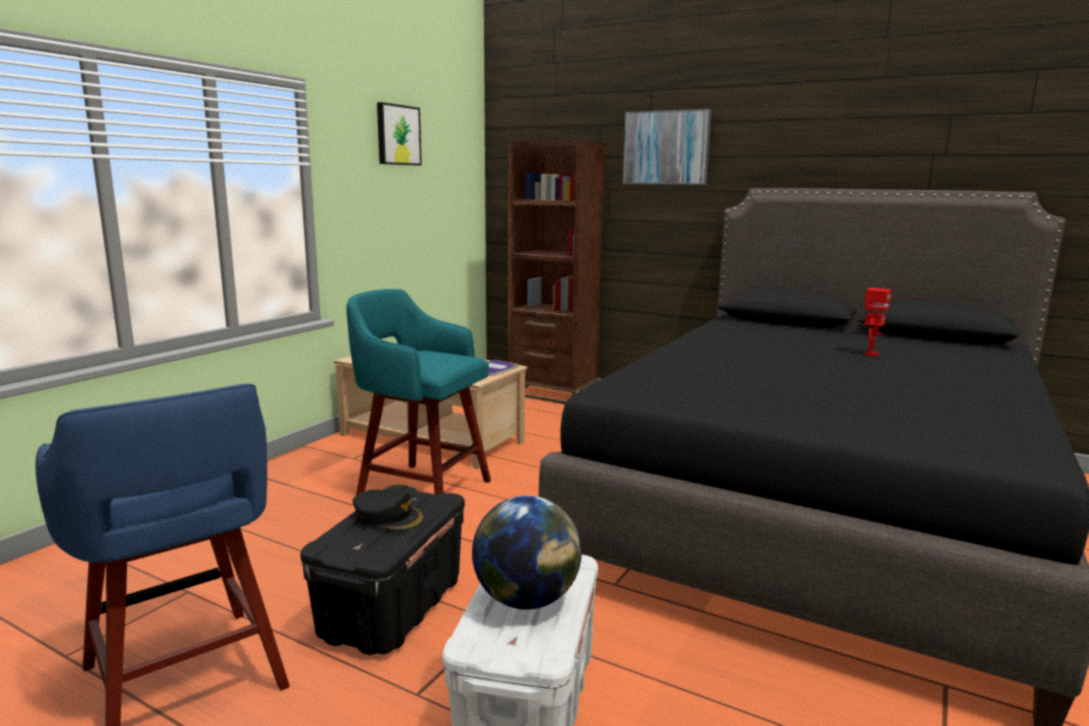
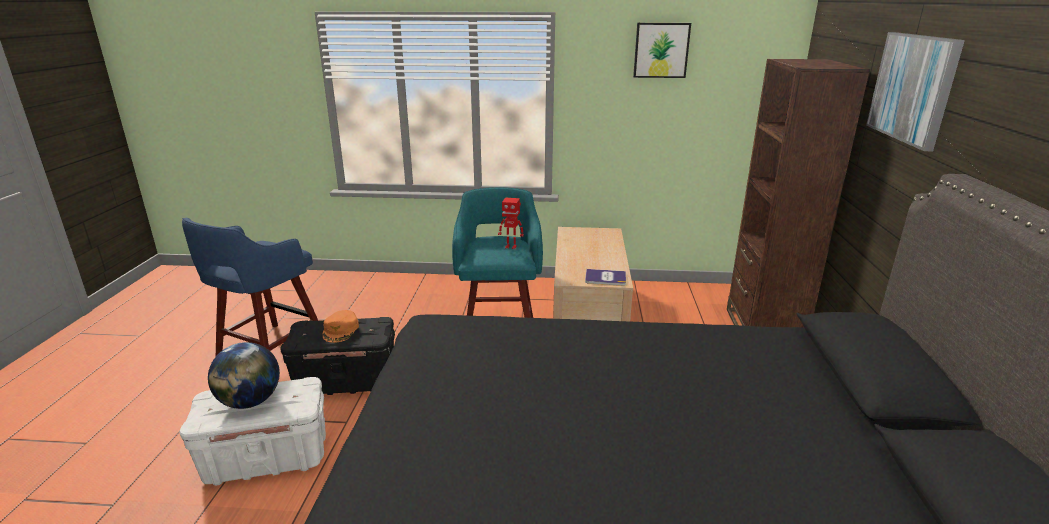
camera: 65 degrees right, 10 degrees up
black cap [353,489,425,531] -> orange cap [323,310,359,343]
toy robot [864,288,892,357] -> toy robot moved to [498,197,524,249]

